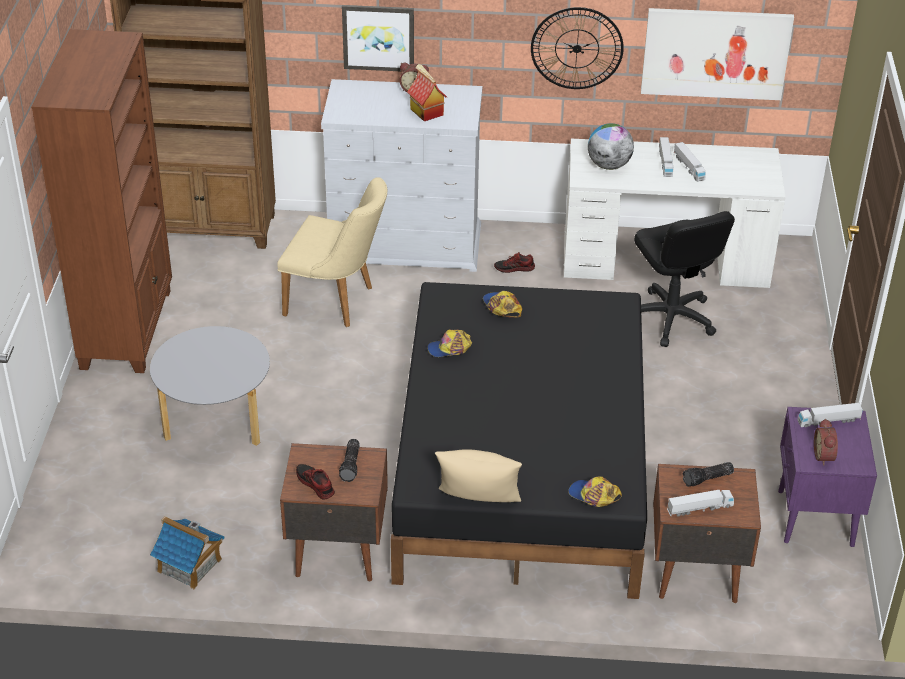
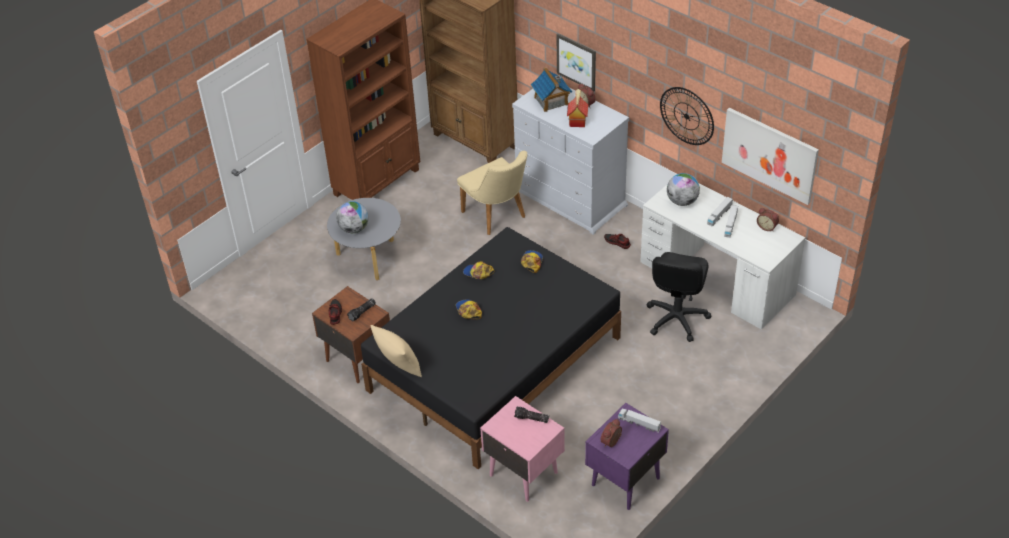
camera: 40 degrees right, 5 degrees up
toy house [150,516,225,589] -> toy house moved to [531,67,572,112]
cap [568,477,622,507] -> cap moved to [456,300,482,319]
brown nightstand [653,464,761,603] -> pink nightstand [480,396,565,502]
toy truck [667,490,734,517] -> none
none -> globe [336,201,369,233]
none -> alarm clock [757,208,779,232]

